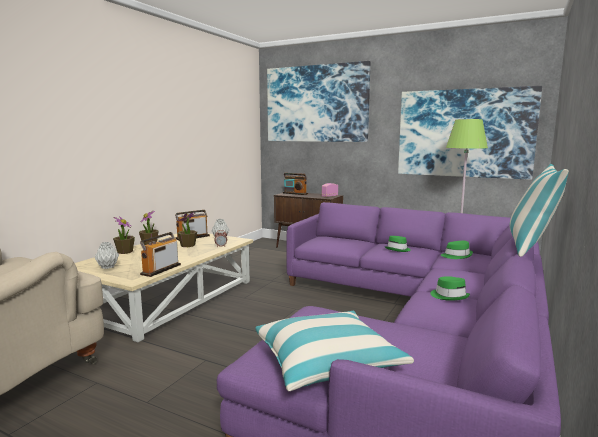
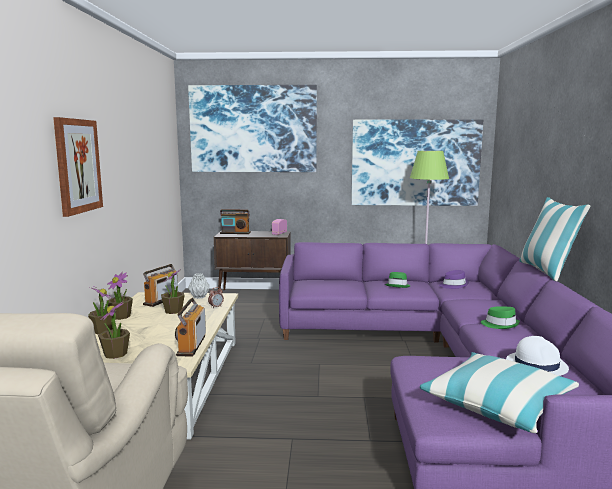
camera: 25 degrees left, 0 degrees up
grey vase [95,242,119,269] -> potted plant [98,302,130,359]
green hat [441,241,473,259] -> purple hat [439,270,469,289]
none -> picture [53,117,103,217]
none -> white hat [506,336,569,376]

